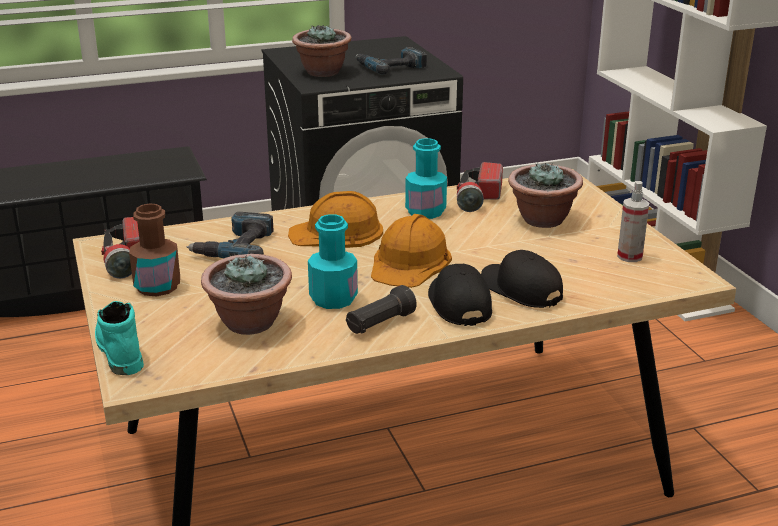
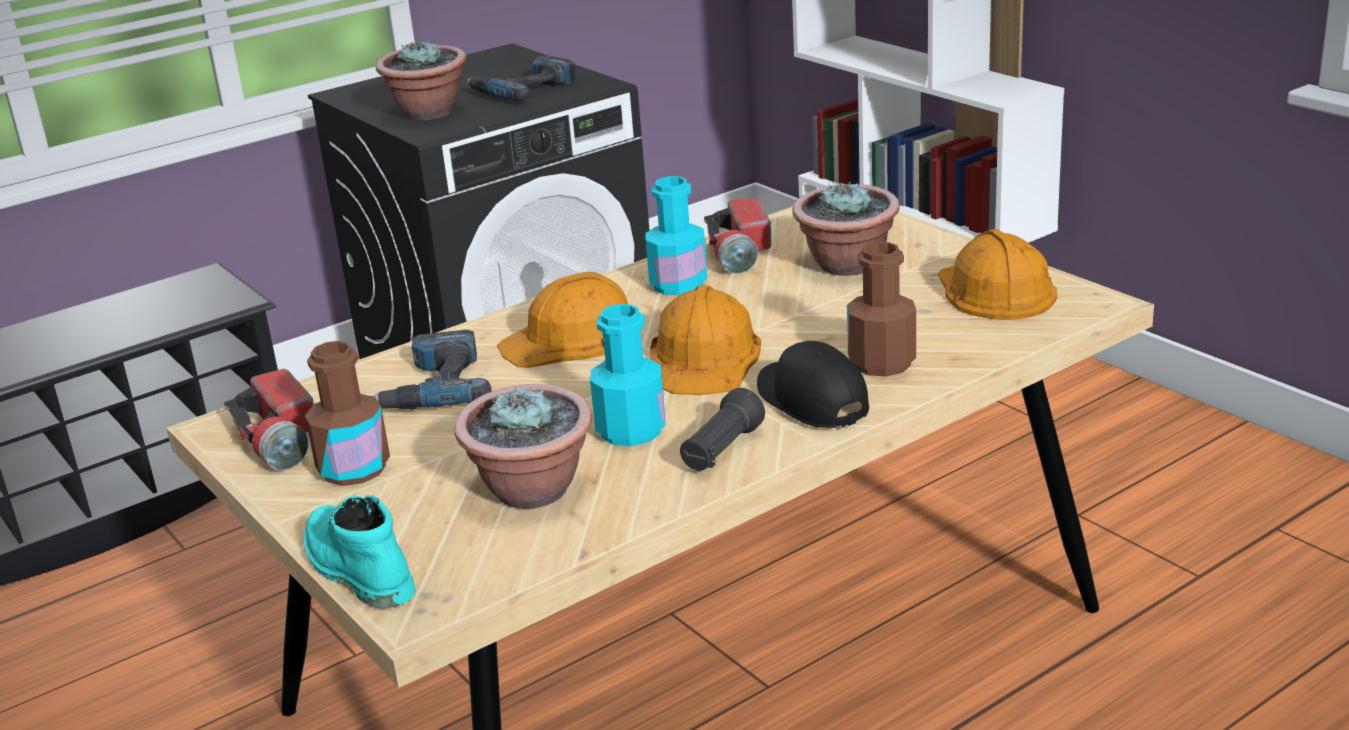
camera: 15 degrees left, 0 degrees up
black cap [481,250,563,308] -> brown bottle [847,242,916,377]
spray bottle [617,181,649,262] -> orange hard hat [938,229,1057,320]

